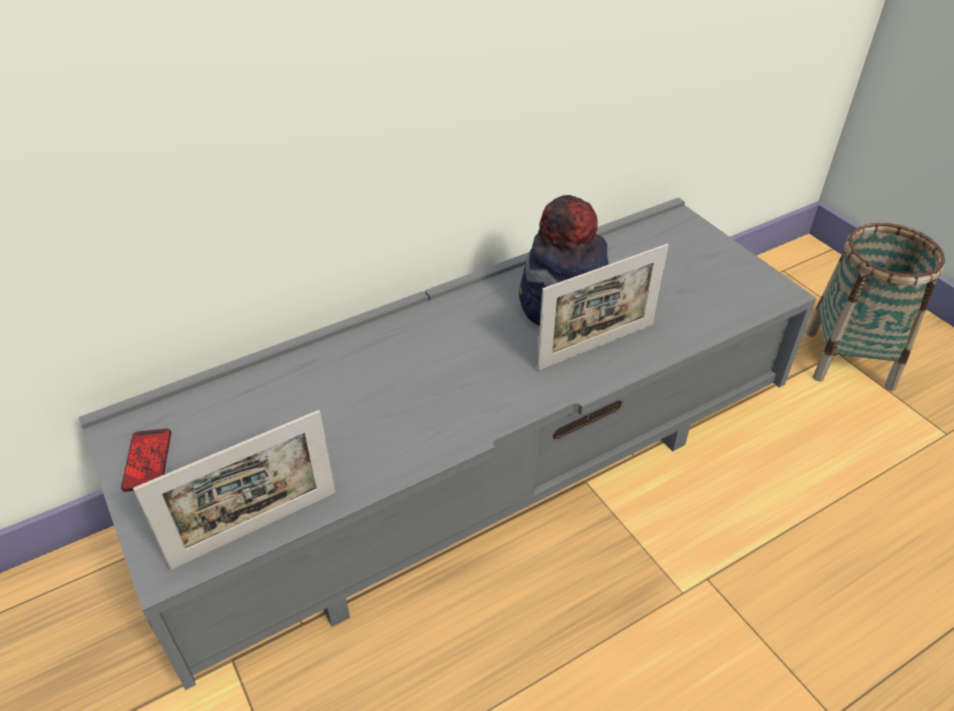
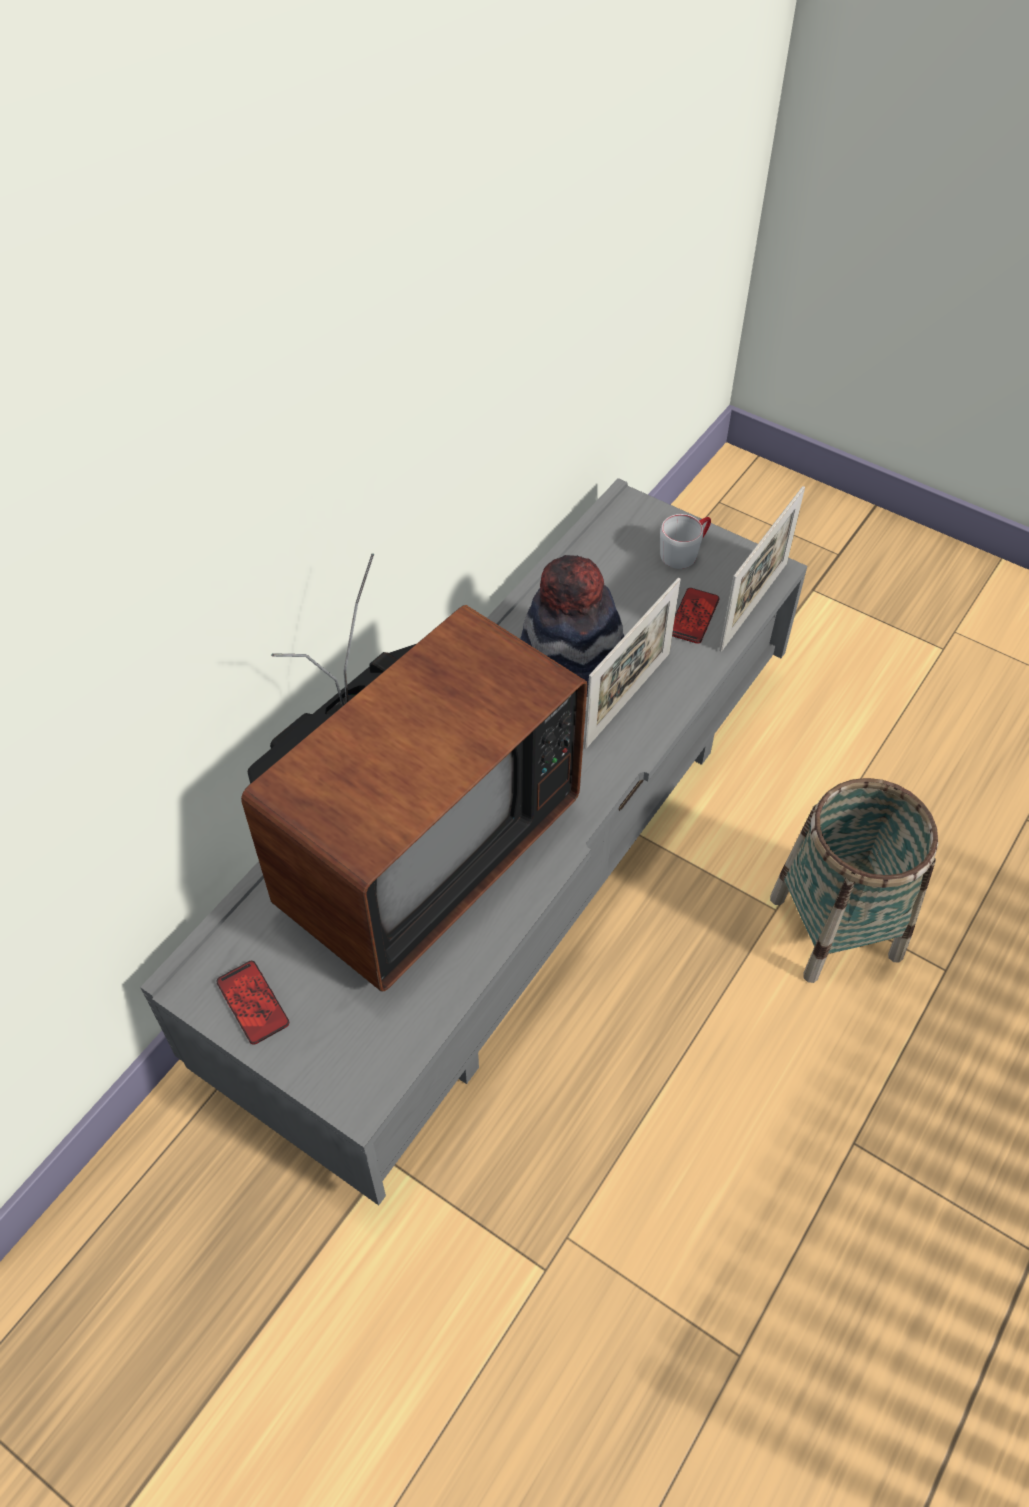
camera: 25 degrees left, 10 degrees up
picture frame [133,410,336,569] -> picture frame moved to [719,486,805,652]
basket [806,223,945,391] -> basket moved to [770,778,938,983]
none -> television [241,553,587,991]
none -> grey mug [660,514,711,569]
none -> phone [672,588,720,644]

